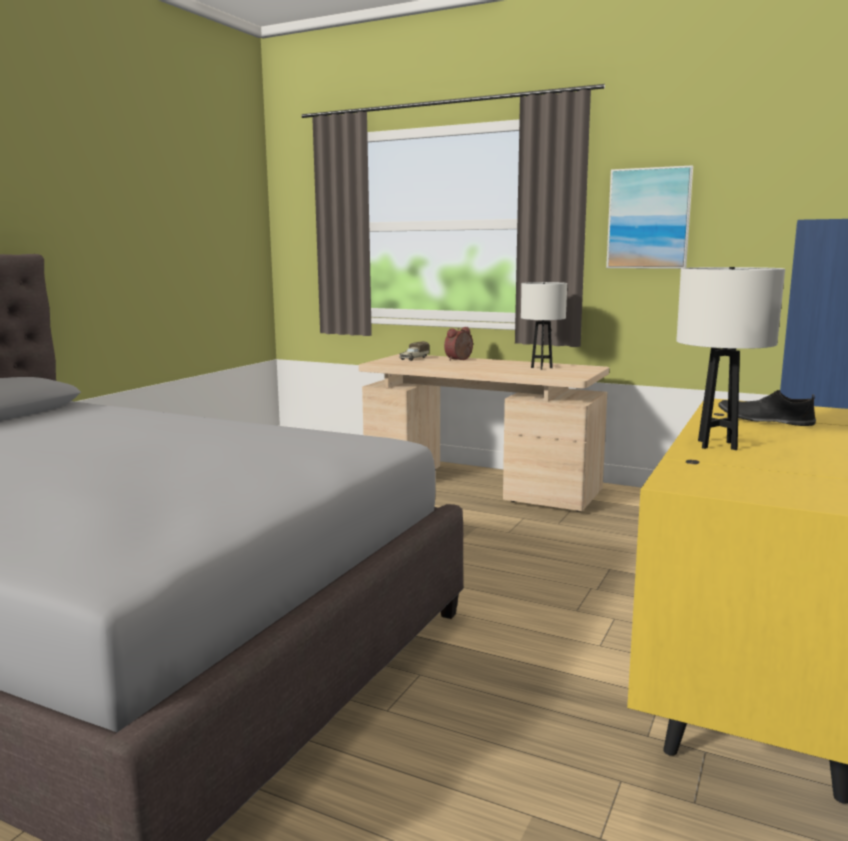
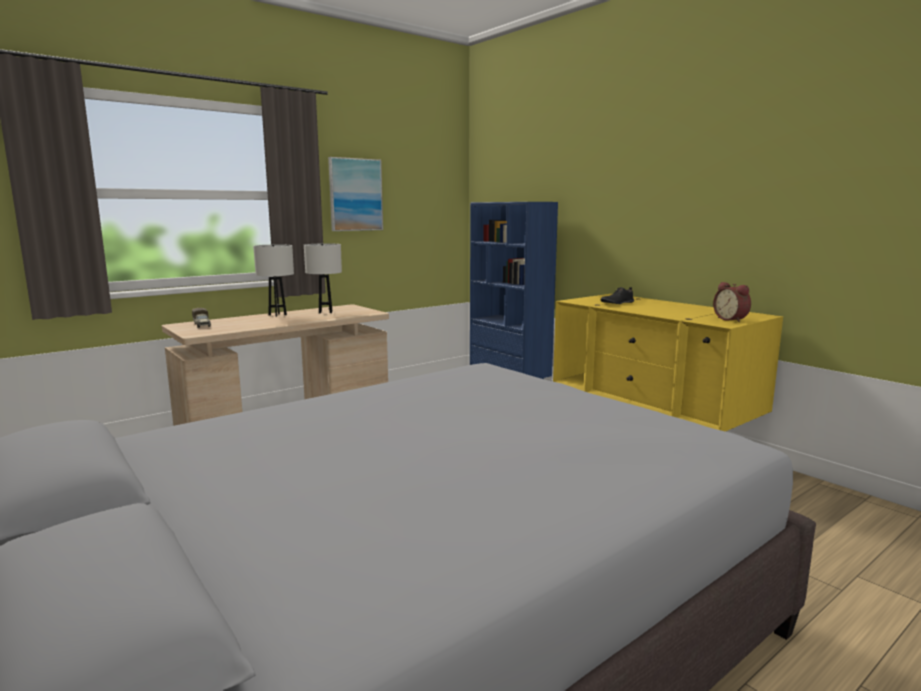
camera: 65 degrees left, 0 degrees up
alarm clock [444,327,473,360] -> alarm clock moved to [713,282,751,322]
white table lamp [676,267,785,450] -> white table lamp moved to [253,244,294,317]

